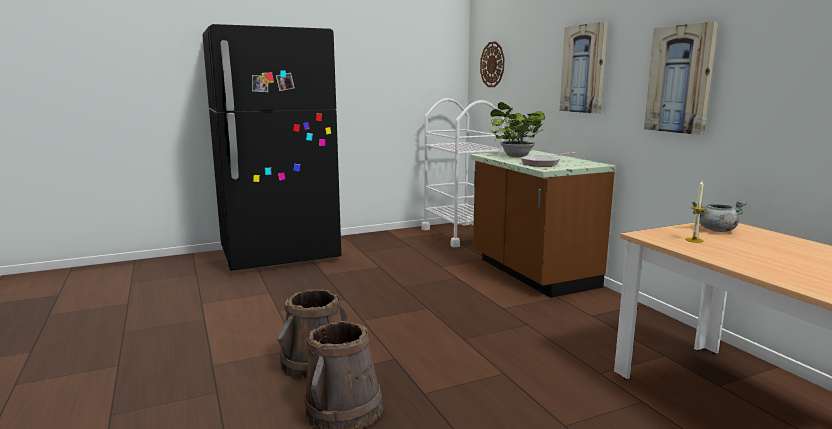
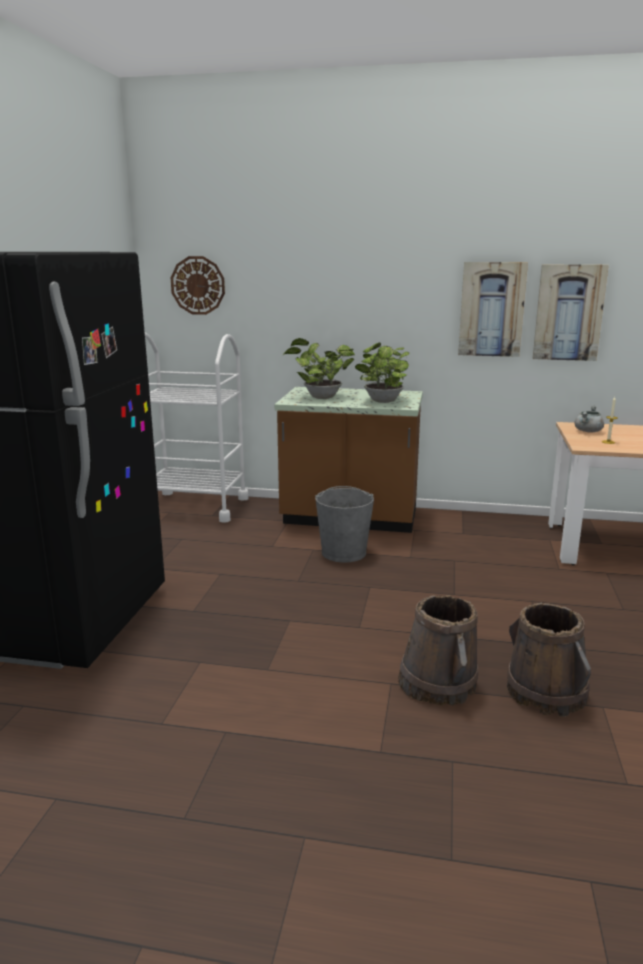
camera: 55 degrees left, 5 degrees up
frying pan [520,152,575,167] -> potted plant [355,343,409,403]
picture [560,22,608,114] -> picture moved to [533,264,609,361]
none -> grey bucket [315,486,374,563]

